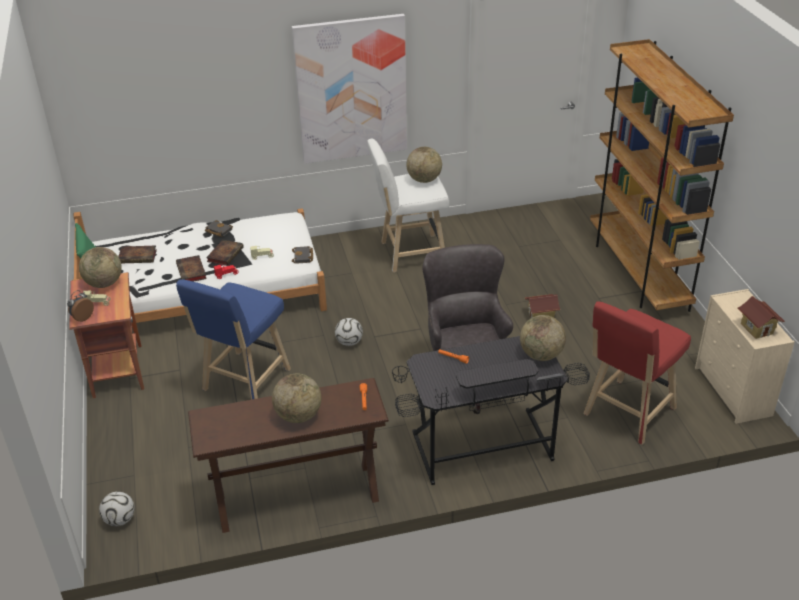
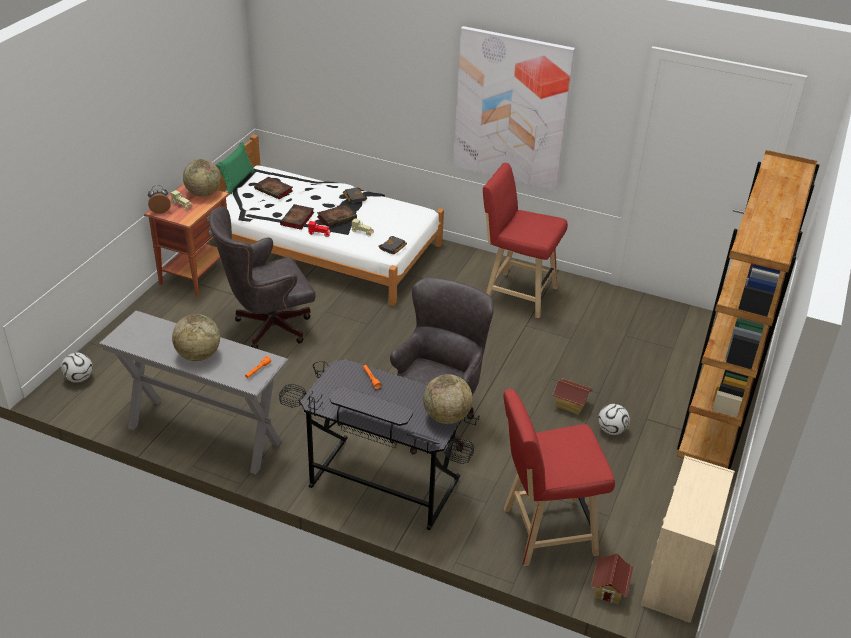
camera: 35 degrees right, 0 degrees up
blue stool [176,279,291,400] -> grey office chair [209,207,315,349]
brown console table [188,378,389,533] -> grey console table [99,311,288,474]
football [335,318,363,346] -> football moved to [598,404,630,435]
white stool [367,138,449,272] -> red stool [483,163,568,319]
globe [406,147,442,183] -> none
toy house [738,296,785,339] -> toy house moved to [591,554,633,604]

